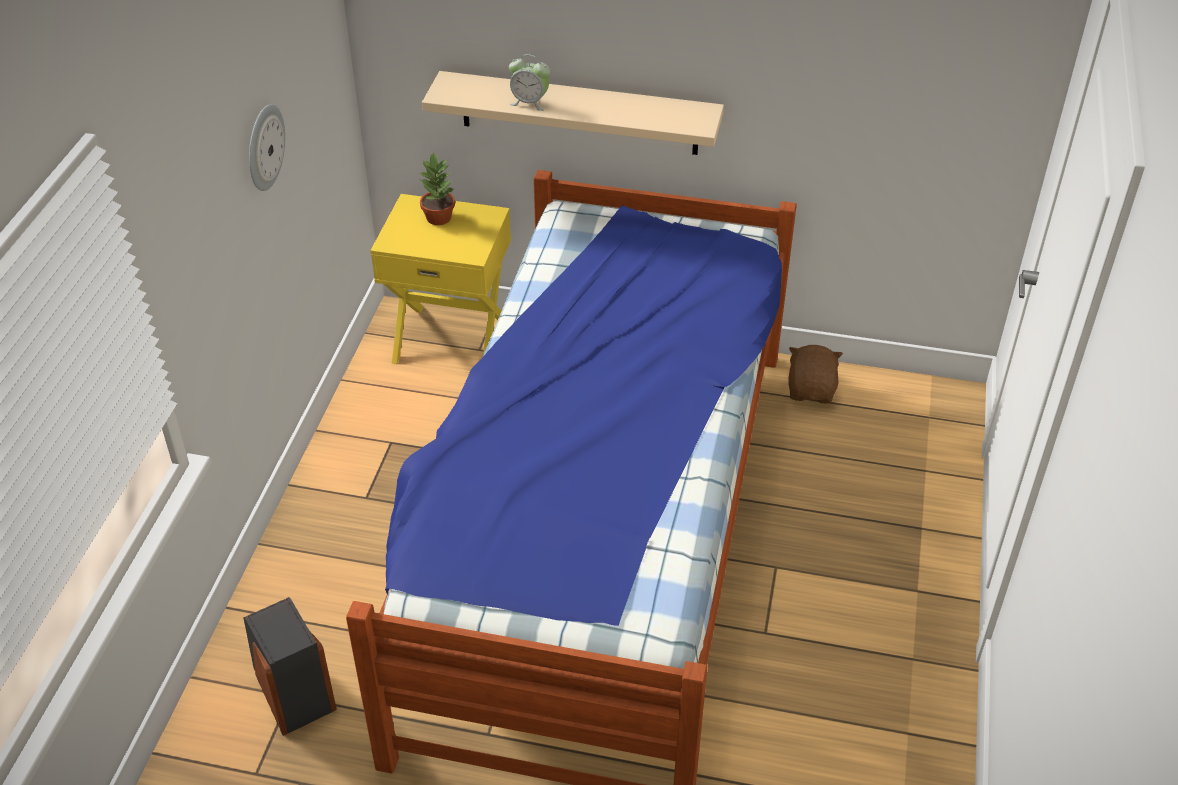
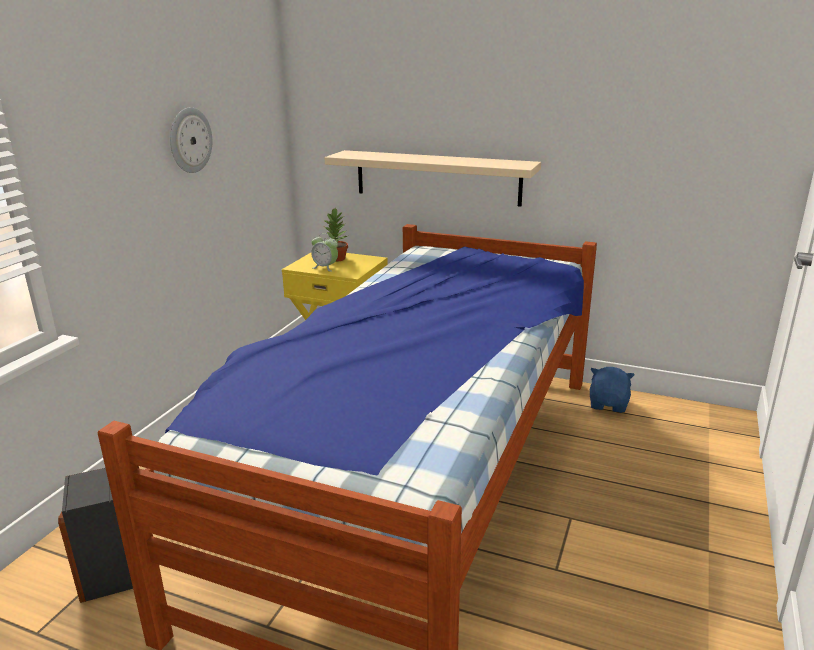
camera: 10 degrees right, 20 degrees down
alarm clock [509,54,550,111] -> alarm clock moved to [311,233,338,272]
brown plush toy [788,345,843,404] -> blue plush toy [590,367,635,413]

